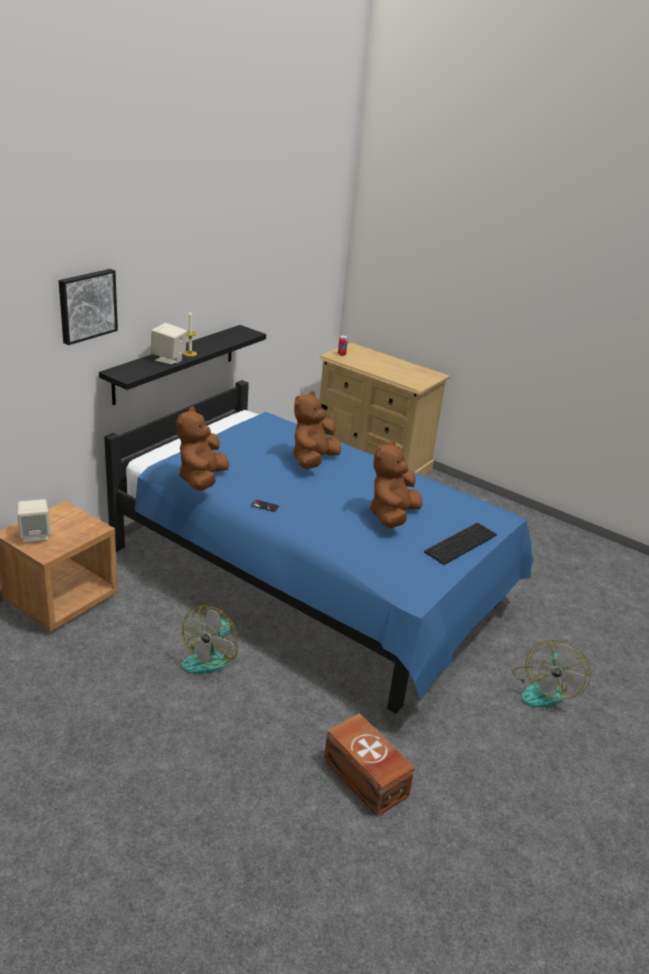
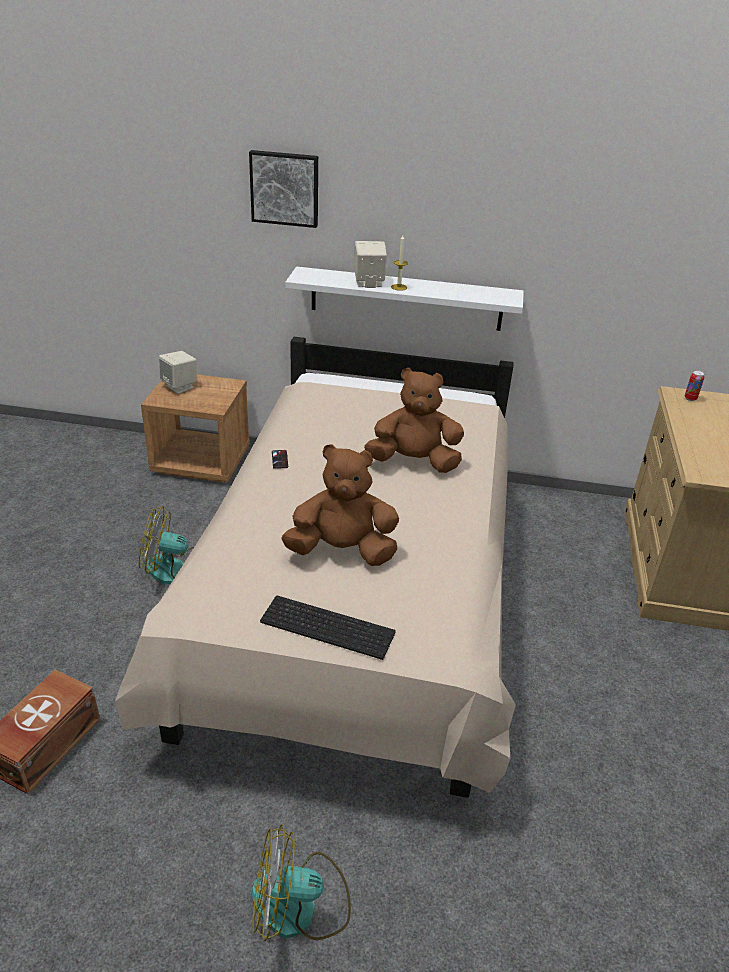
camera: 65 degrees right, 5 degrees up
black shelf [99,325,266,405] -> white shelf [285,267,524,331]
blue bed [104,380,534,714] -> beige bed [115,337,516,798]
brown plush toy [176,407,229,491] -> none

